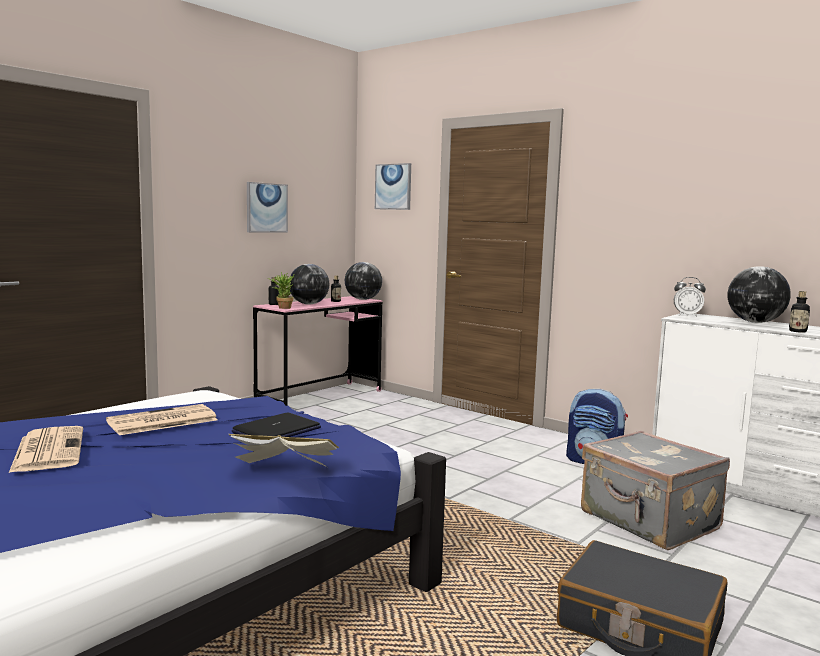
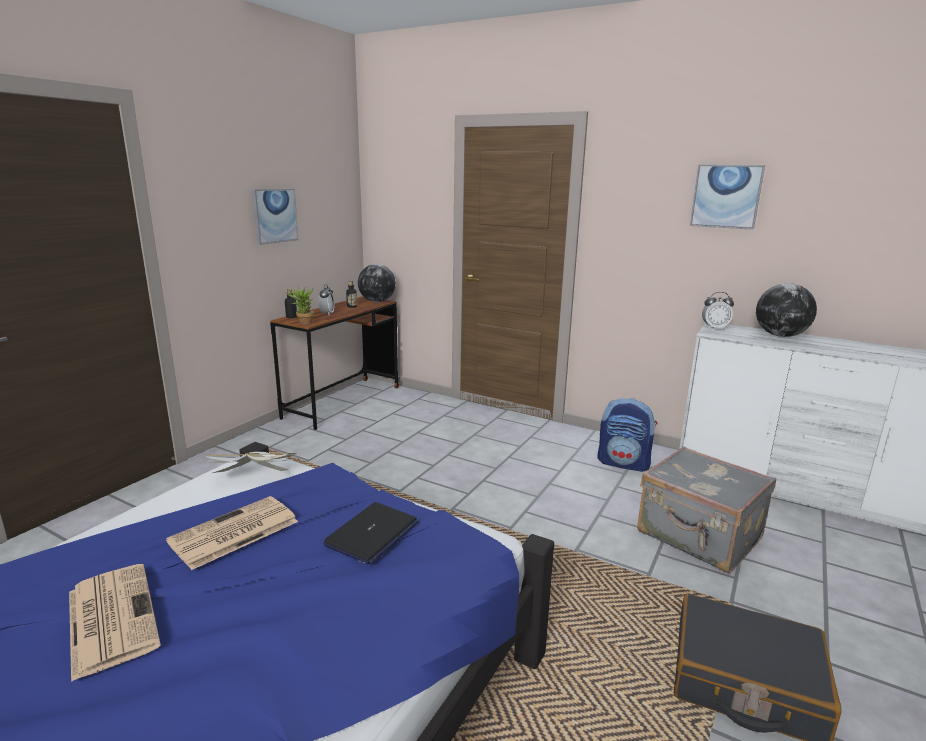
camera: 10 degrees left, 10 degrees up
book [228,434,339,467] -> book moved to [204,453,297,473]
pink desk [253,296,383,406] -> brown desk [270,296,399,430]
globe [290,264,330,304] -> alarm clock [318,284,335,314]
picture [375,163,411,210] -> picture moved to [690,164,765,230]
bottle [789,291,810,333] -> none

